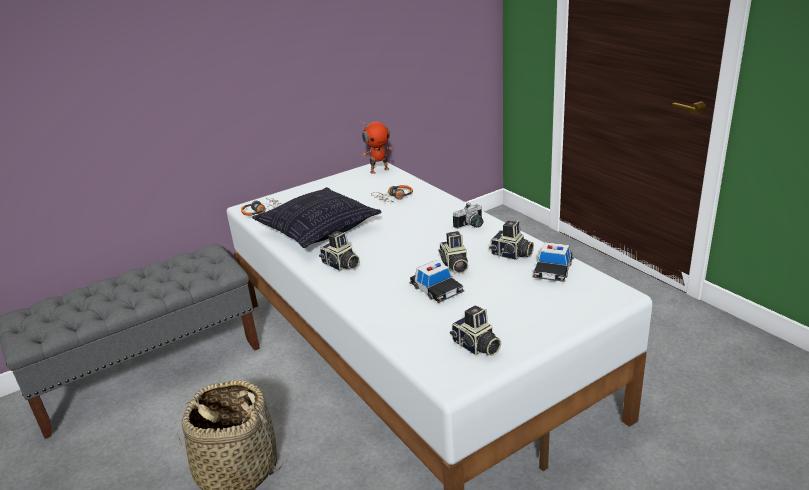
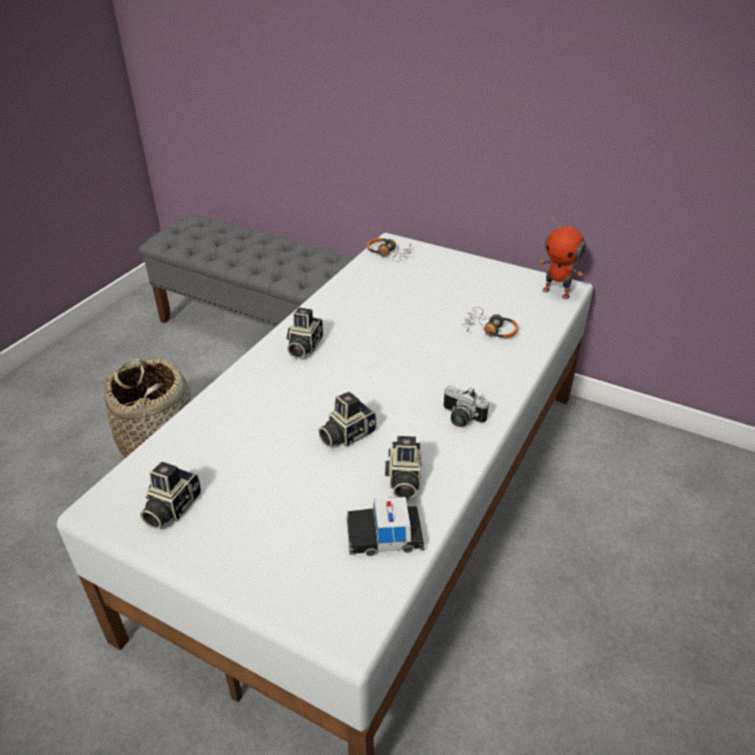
camera: 60 degrees right, 10 degrees up
pillow [252,187,382,248] -> none
toy car [409,260,464,303] -> none

